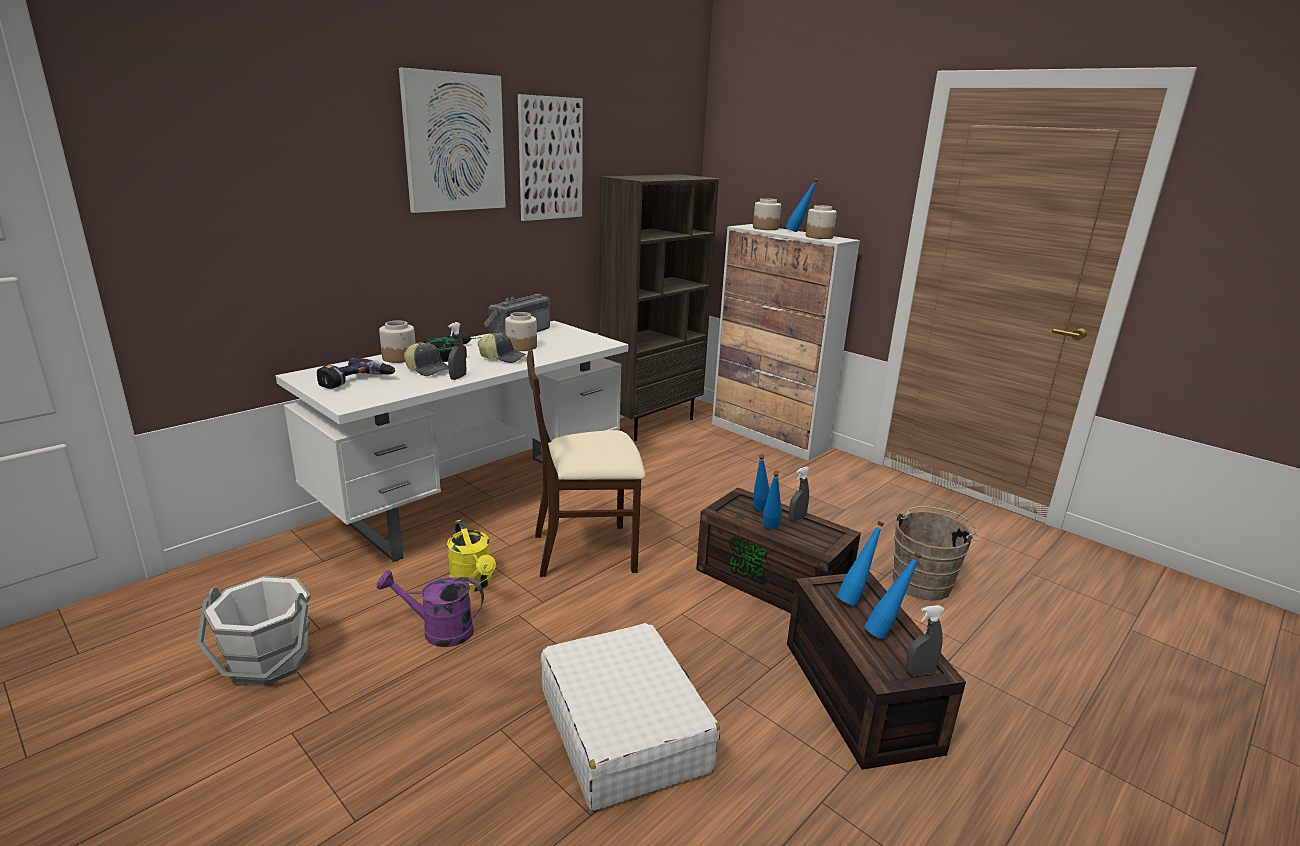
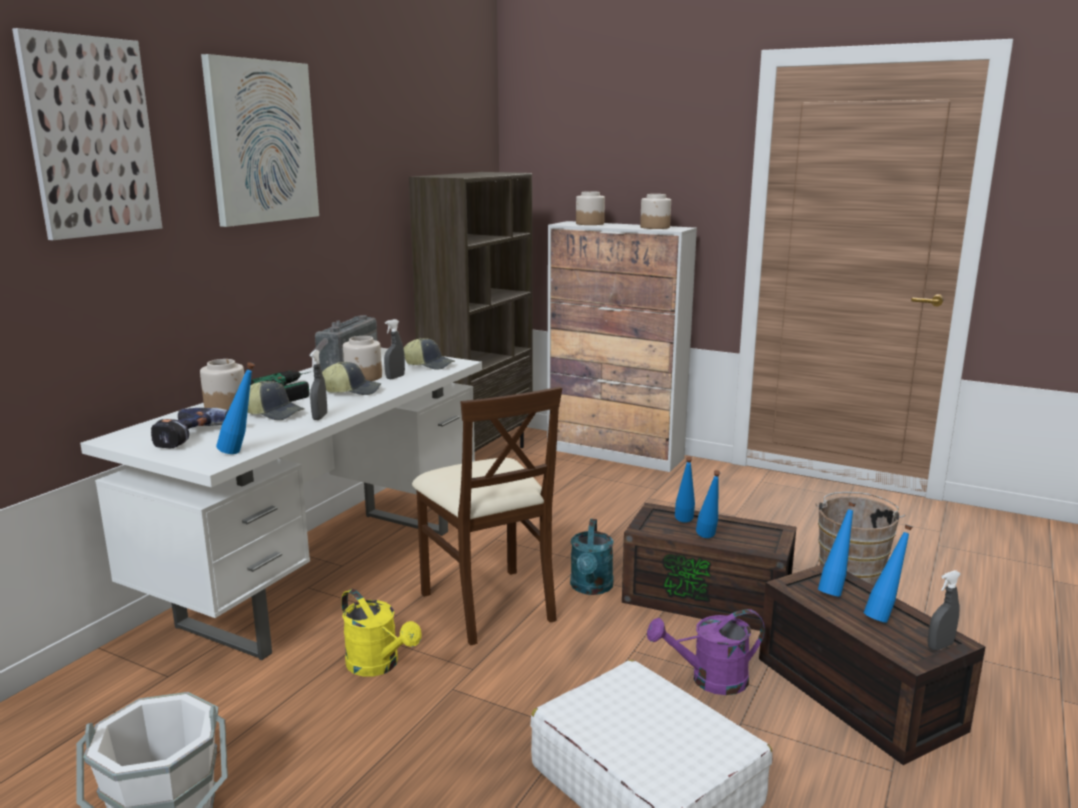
camera: 15 degrees left, 5 degrees down
purple watering can [377,570,484,647] -> purple watering can moved to [647,609,765,695]
picture [518,94,583,221] -> picture moved to [12,28,162,240]
beige chair [527,350,645,577] -> beige chair turned 90 degrees counterclockwise [412,386,562,646]
blue bottle [786,179,818,232] -> blue bottle moved to [216,362,255,454]
grey spray bottle [789,467,810,522] -> grey spray bottle moved to [384,319,405,379]
none -> cap [403,338,455,370]
none -> turquoise watering can [570,519,613,595]

